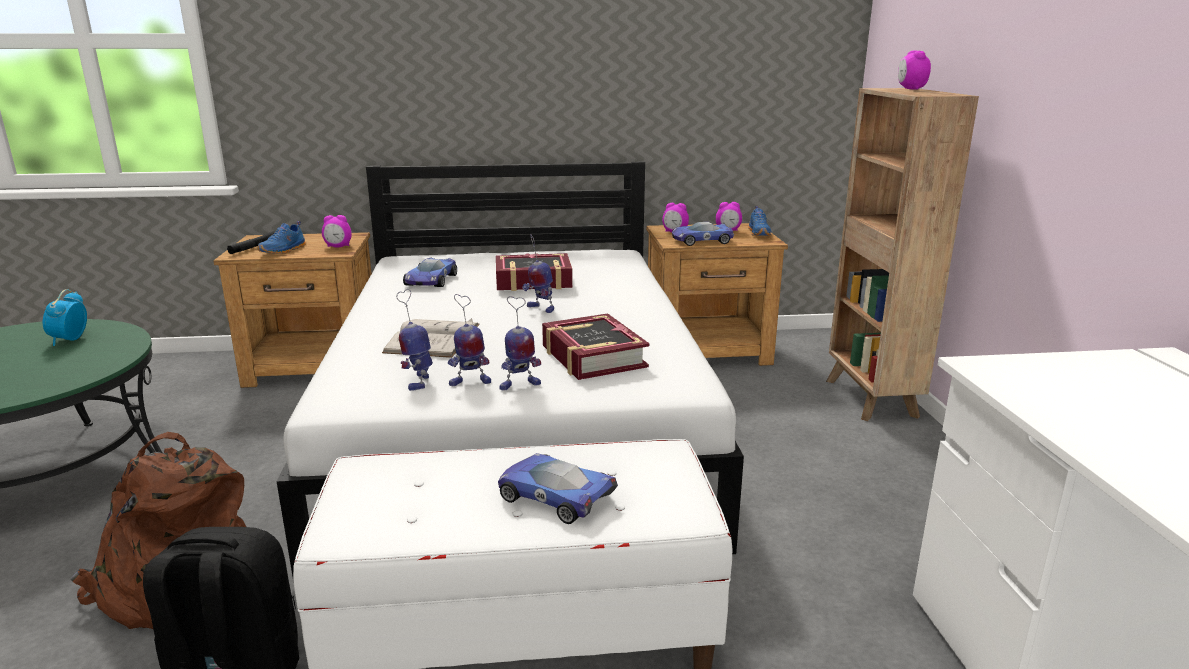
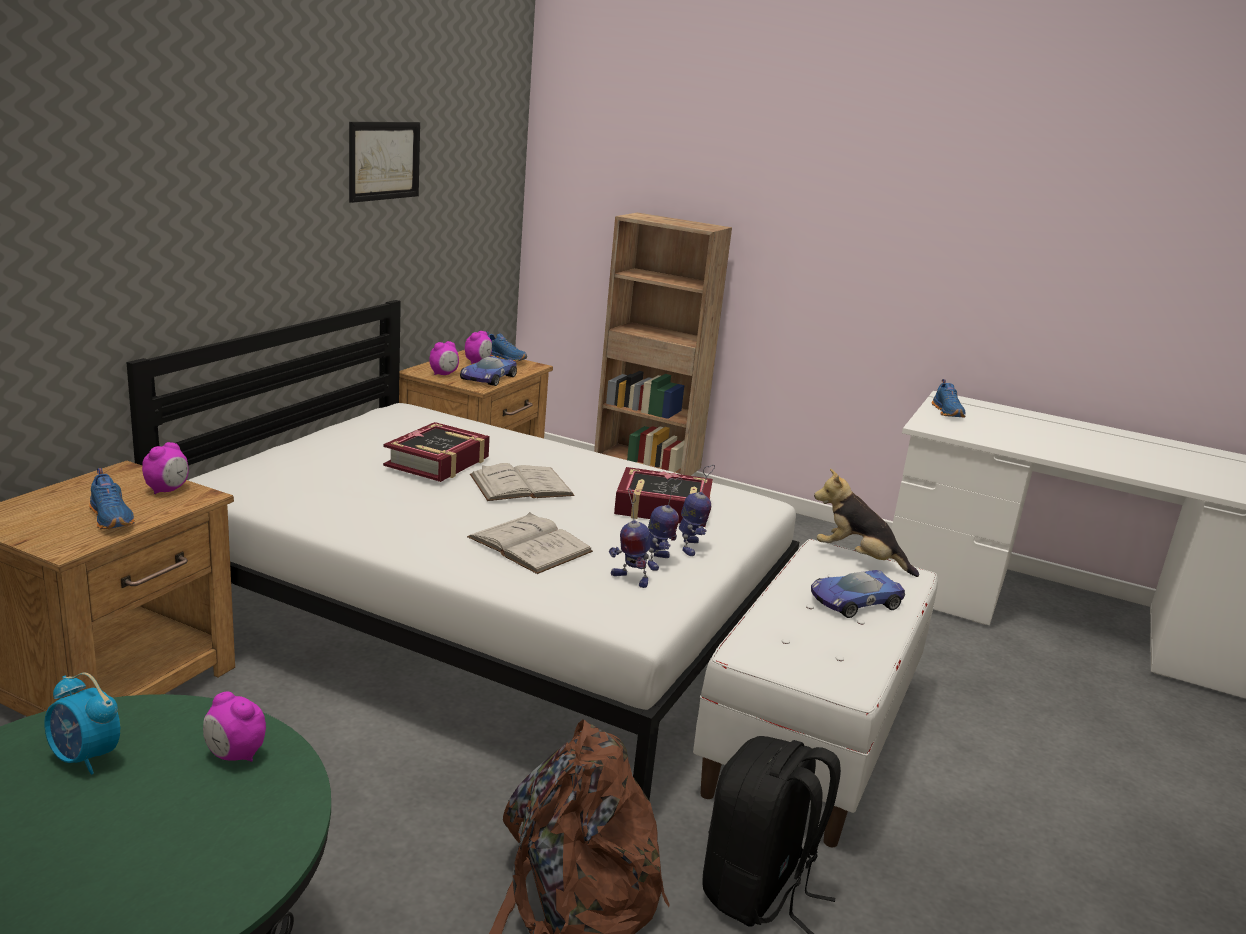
camera: 60 degrees left, 0 degrees up
black flashlight [227,231,276,254] -> none
toy car [403,257,457,287] -> none
toy robot [522,235,554,313] -> white book [470,463,574,501]
alarm clock [898,50,931,90] -> alarm clock moved to [203,692,266,762]
none -> picture [349,122,420,203]
none -> plush toy [814,469,919,577]
none -> blue shoe [932,379,966,418]

